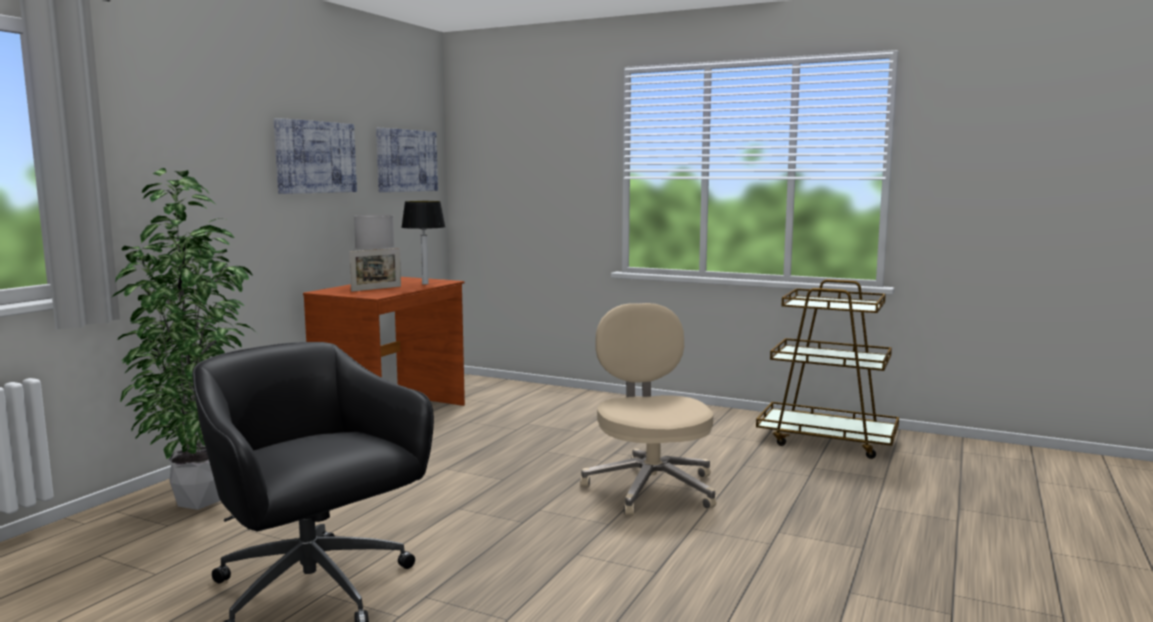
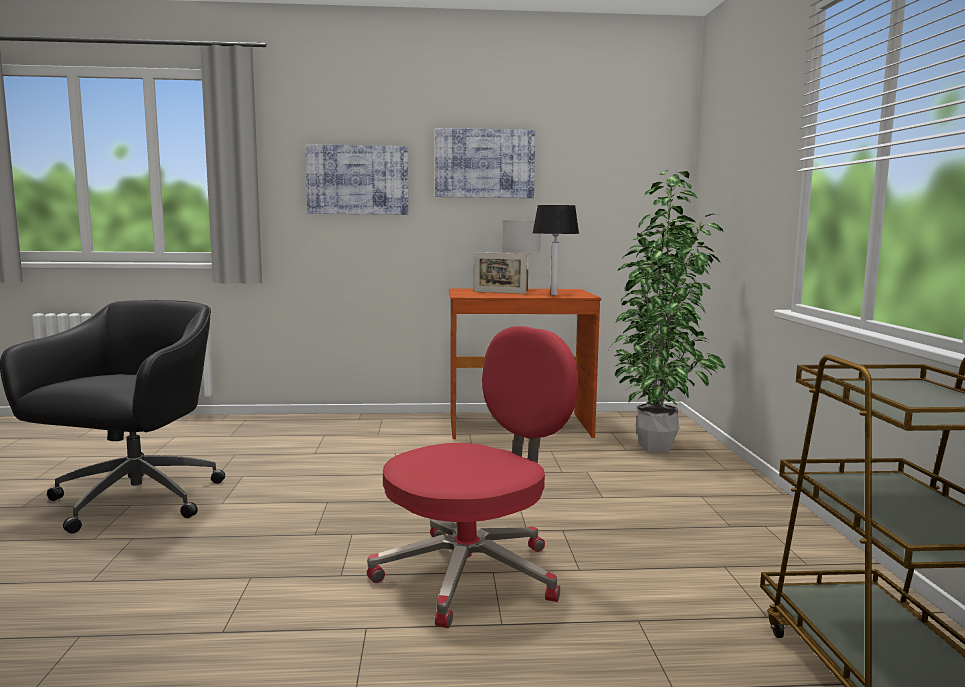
camera: 60 degrees right, 0 degrees up
potted plant [112,168,258,510] -> potted plant moved to [609,170,725,452]
picture [376,128,438,192] -> picture moved to [305,144,408,215]
beige office chair [580,303,716,516] -> red office chair [367,326,578,628]

